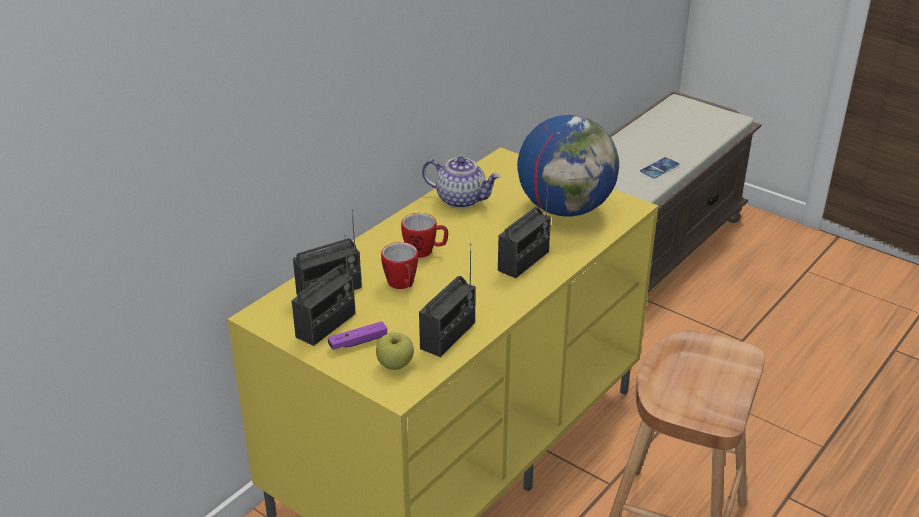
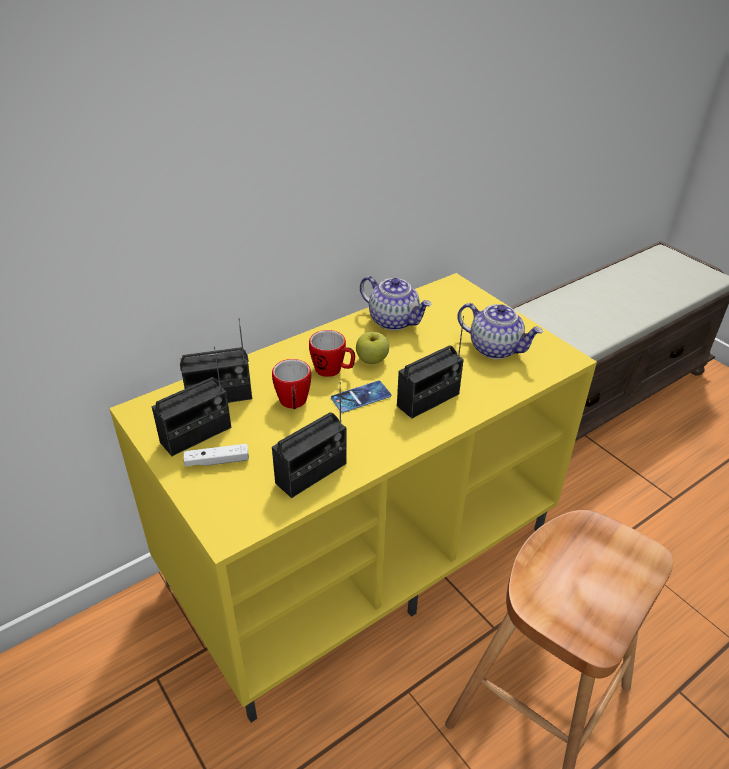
camera: 15 degrees right, 5 degrees up
purple game controller [328,321,387,350] -> white game controller [183,444,249,467]
apple [376,332,414,370] -> apple moved to [356,332,389,364]
globe [517,115,619,217] -> teapot [457,303,543,359]
phone [640,157,680,178] -> phone moved to [331,380,391,413]

